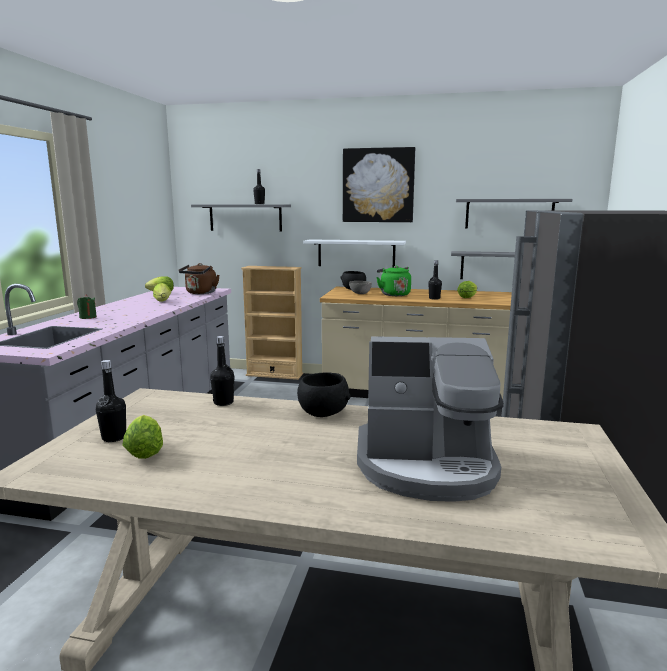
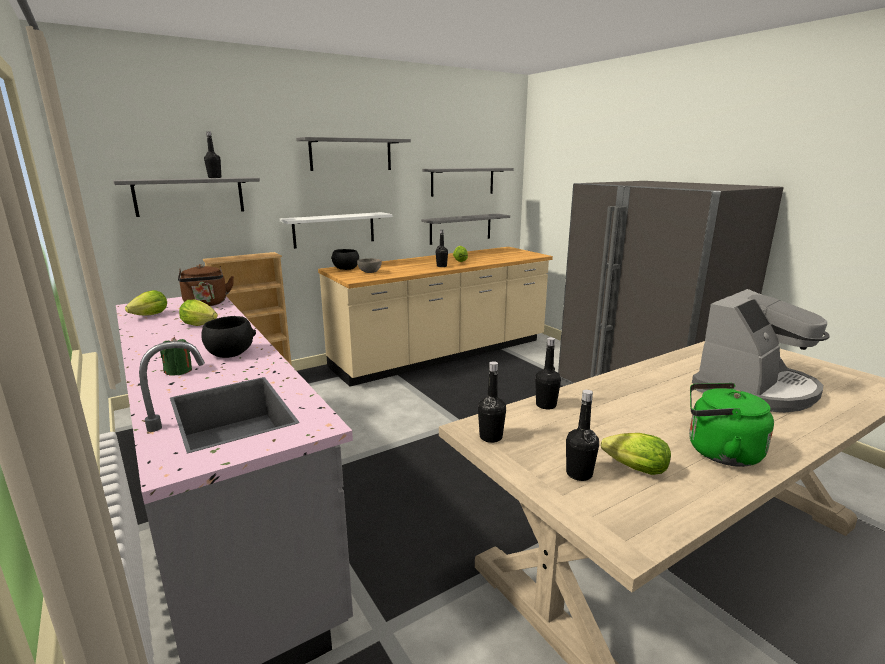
camera: 45 degrees left, 5 degrees up
black bowl [297,372,351,417] -> black bowl moved to [201,316,256,358]
picture [343,147,415,222] -> grey shelf [296,137,411,171]
green kettle [376,265,411,296] -> green kettle moved to [689,383,774,467]
none -> black bottle [478,361,506,443]

